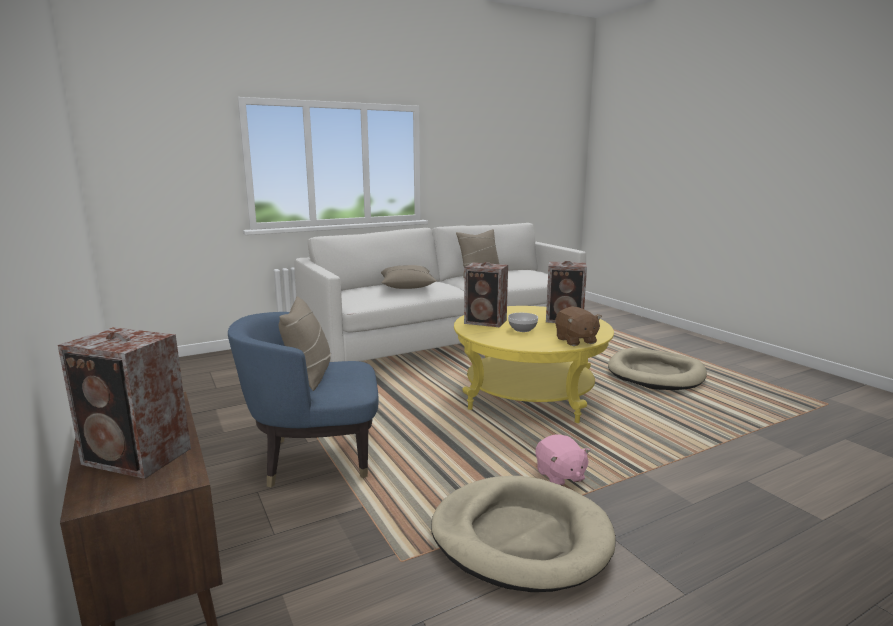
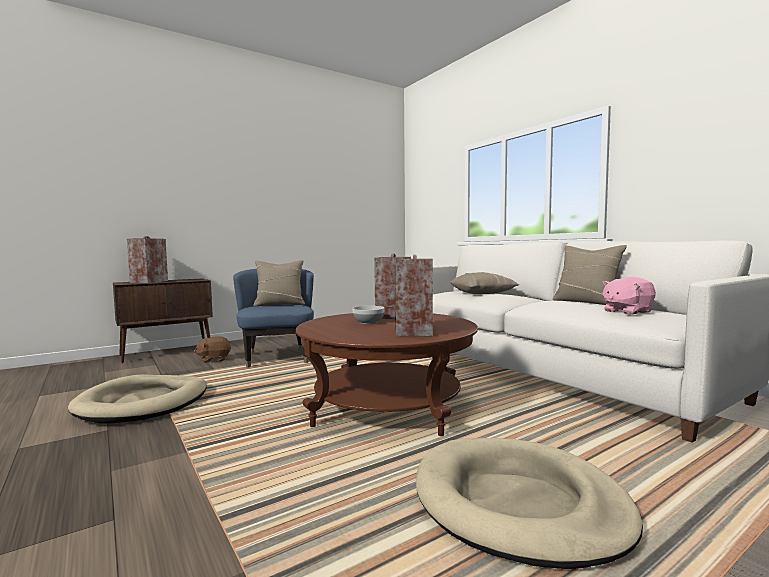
camera: 85 degrees right, 10 degrees down
yellow coffee table [454,306,614,423] -> brown coffee table [296,313,478,436]
pink plush toy [536,435,591,486] -> pink plush toy moved to [602,277,656,315]
brown plush toy [555,306,602,346] -> brown plush toy moved to [194,336,231,363]

